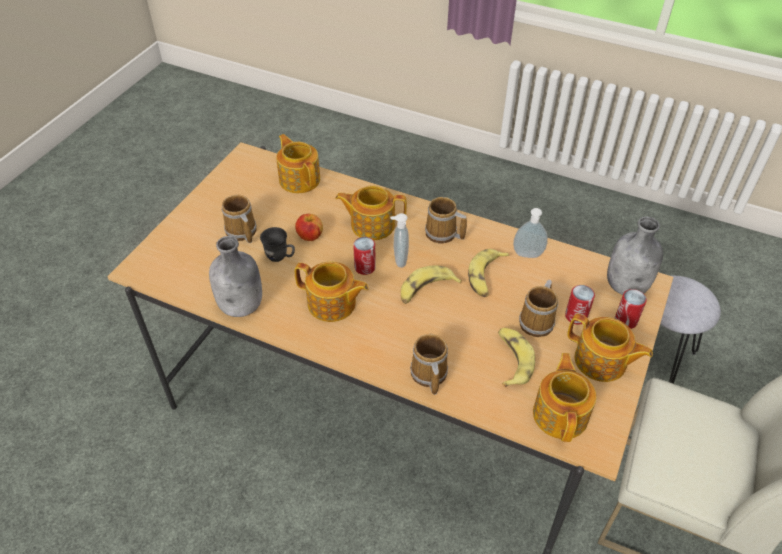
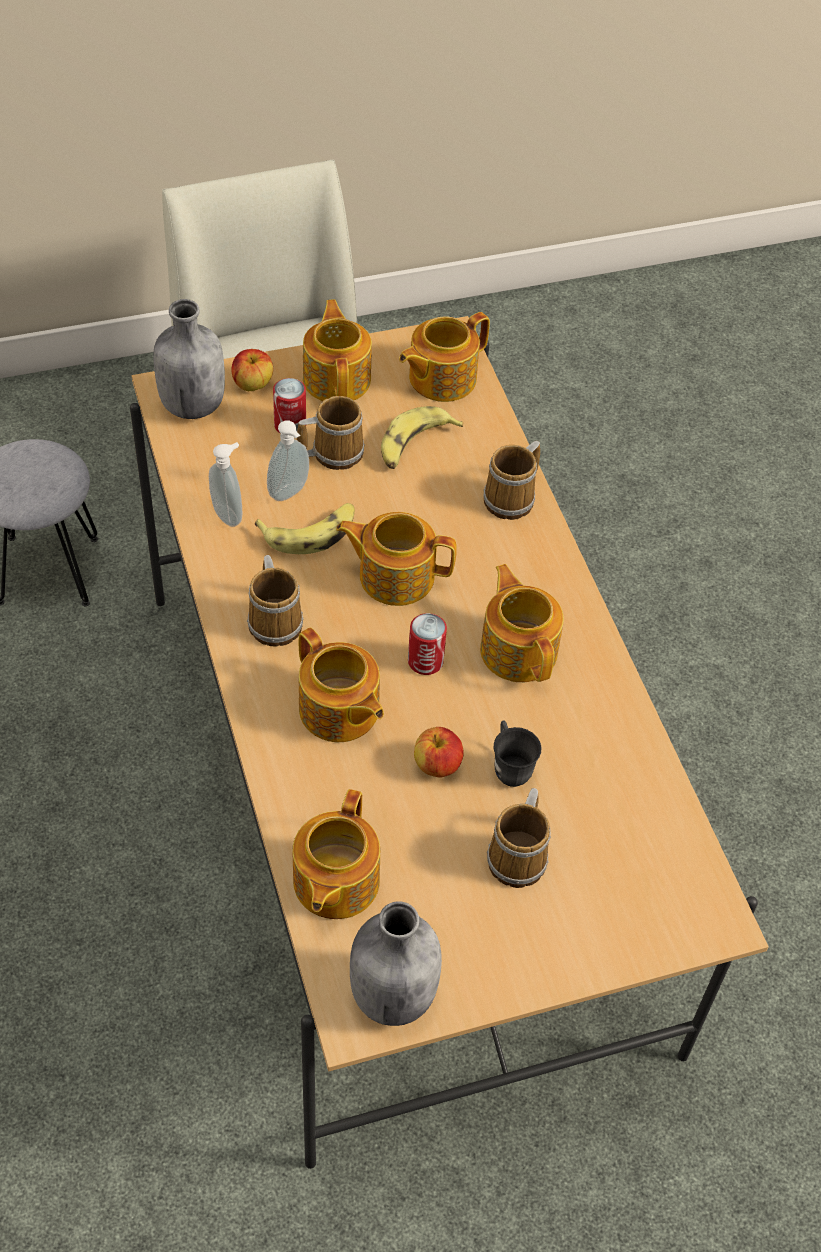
camera: 135 degrees left, 5 degrees up
grey bottle [209,236,262,317] -> grey bottle moved to [350,901,442,1026]
soap dispenser [390,213,409,268] -> soap dispenser moved to [267,420,309,501]
banana [401,265,462,304] -> teapot [336,512,457,606]
can [615,289,647,329] -> apple [231,349,273,391]

